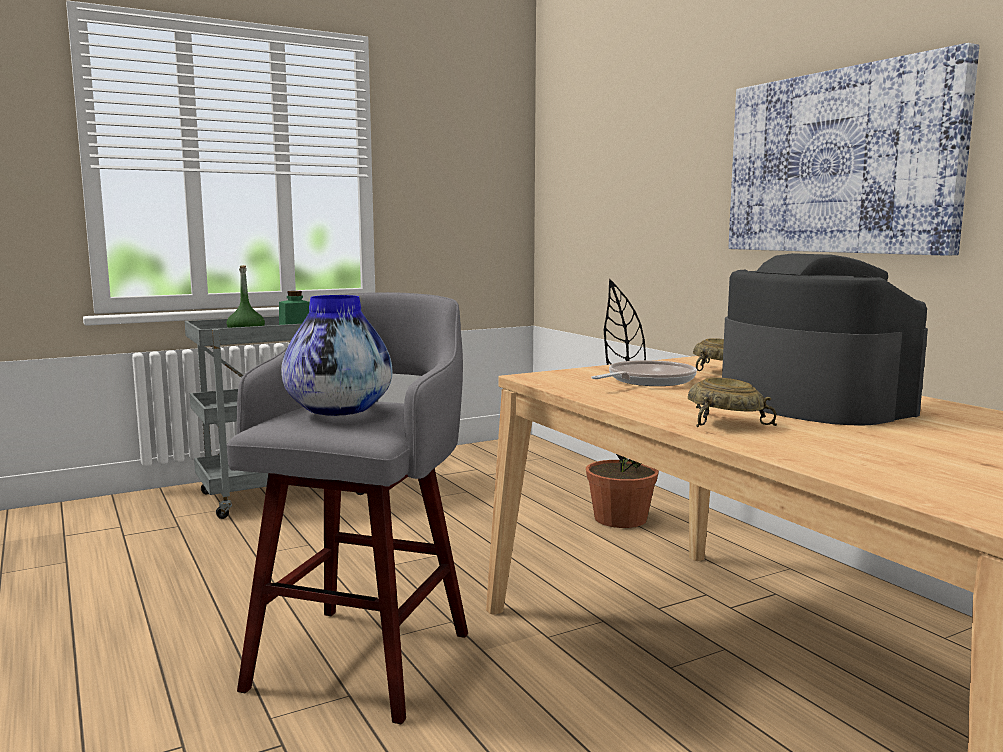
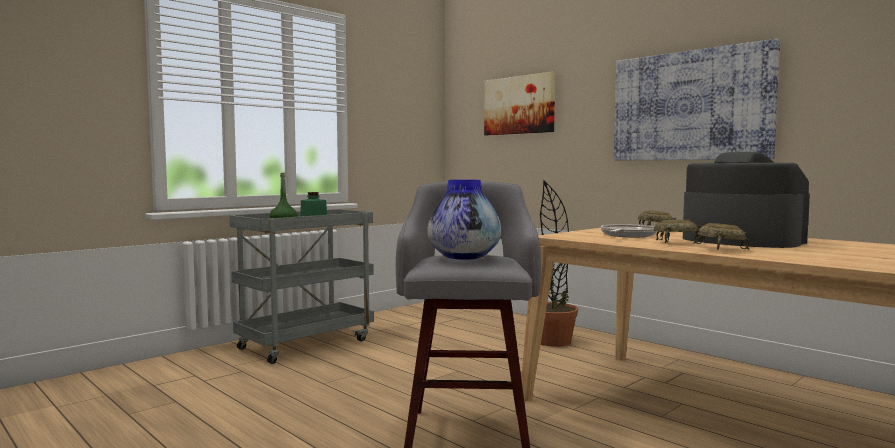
camera: 15 degrees left, 5 degrees down
none -> picture [484,72,555,135]
none -> beige bowl [654,220,706,243]

